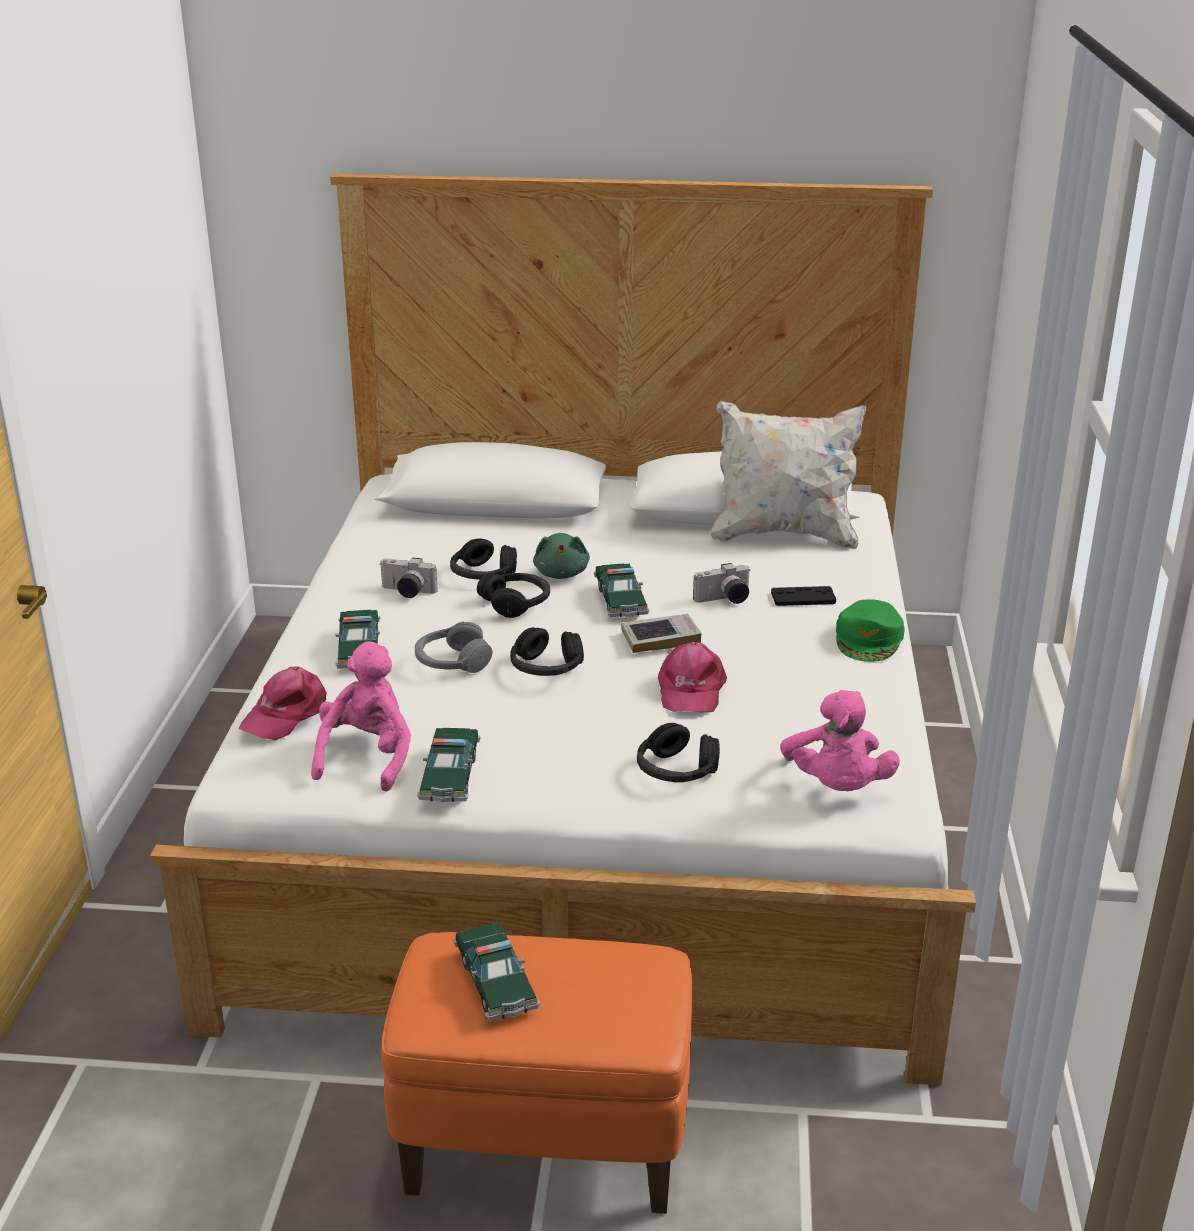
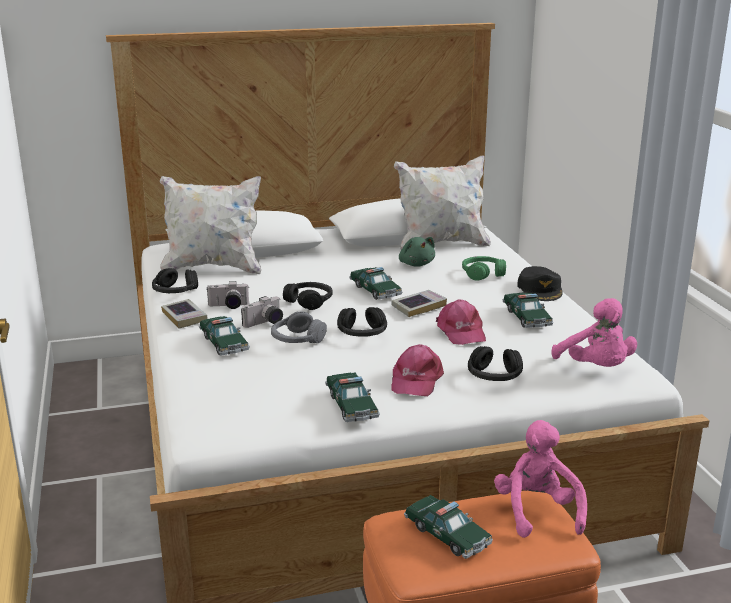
camera: 20 degrees left, 5 degrees down
pink cap [239,666,327,740] -> pink cap moved to [391,344,444,396]
pink plush toy [311,641,411,792] -> pink plush toy moved to [494,420,587,538]
black headphones [450,538,517,580] -> black headphones moved to [152,268,198,293]
green plush toy [533,533,590,579] -> green plush toy moved to [399,237,435,267]
camera [693,563,751,604] -> camera moved to [241,296,283,328]
black game controller [771,586,836,606] -> green headphones [462,256,506,281]
green cap [836,599,905,662] -> black cap [517,266,562,301]
none -> white pillow [160,176,261,274]
none -> book [161,299,208,329]
none -> toy car [502,292,554,328]

